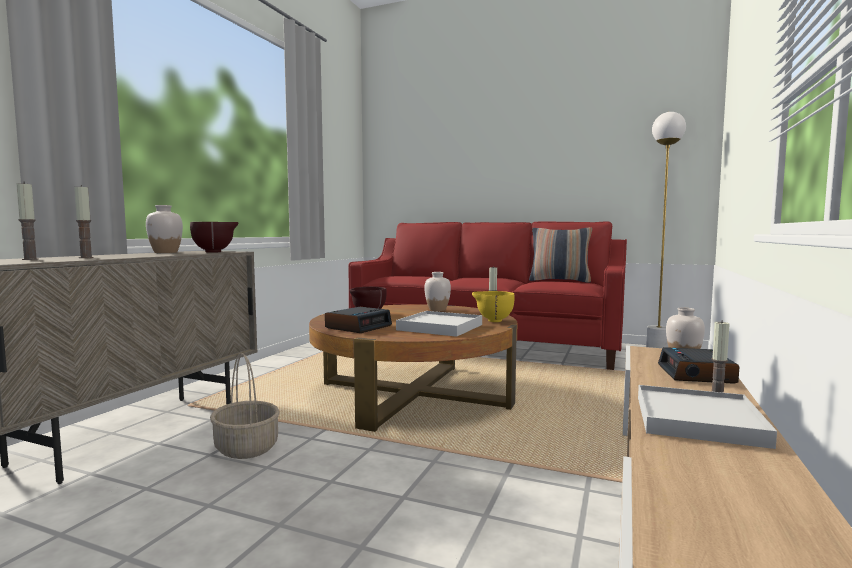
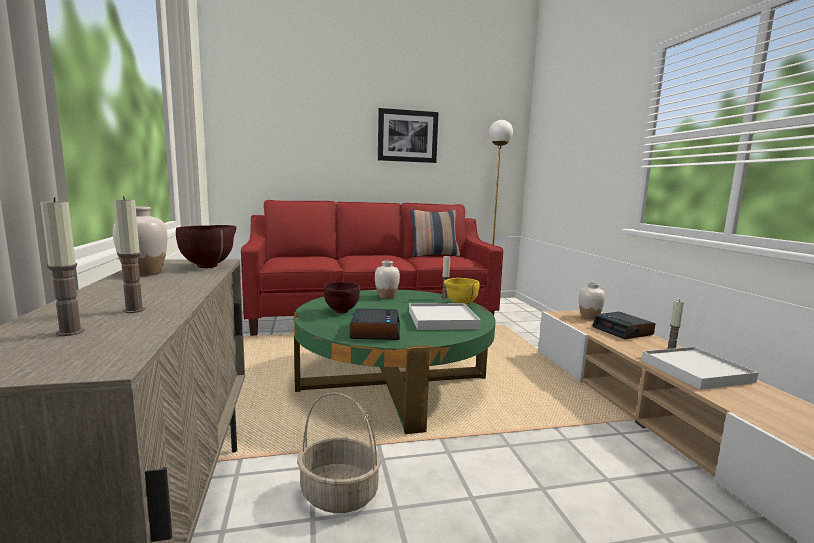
camera: 35 degrees left, 5 degrees up
brown coffee table [309,304,517,432] -> green coffee table [294,290,495,434]
none -> picture [378,108,438,163]

